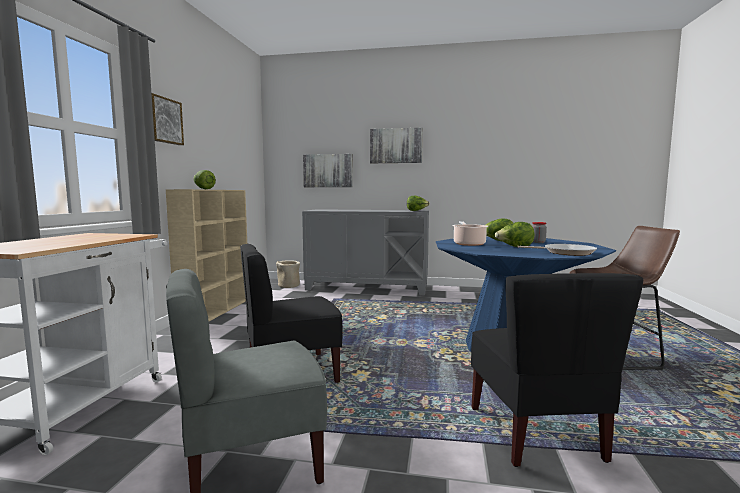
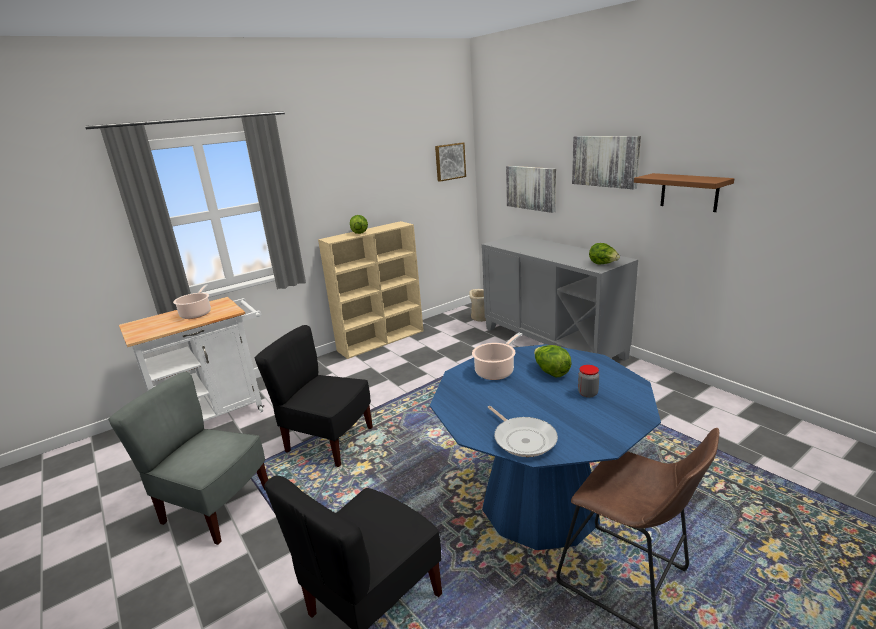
camera: 45 degrees right, 15 degrees up
picture [152,93,184,145] -> picture moved to [435,143,466,182]
lettuce [495,222,534,247] -> none
none -> cooking pot [173,285,211,319]
none -> brown shelf [634,173,734,212]

